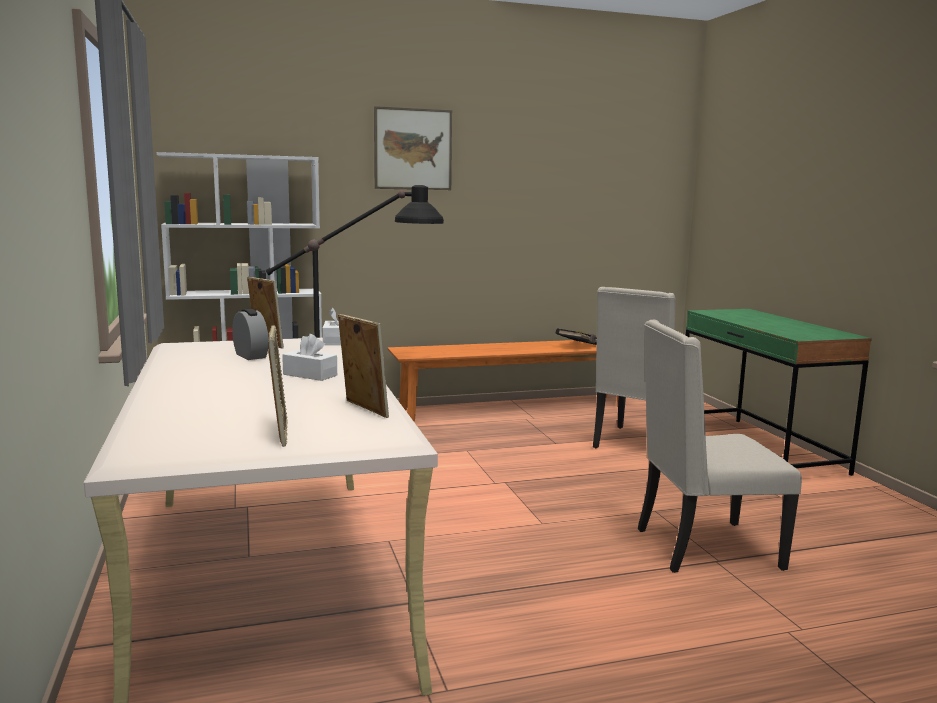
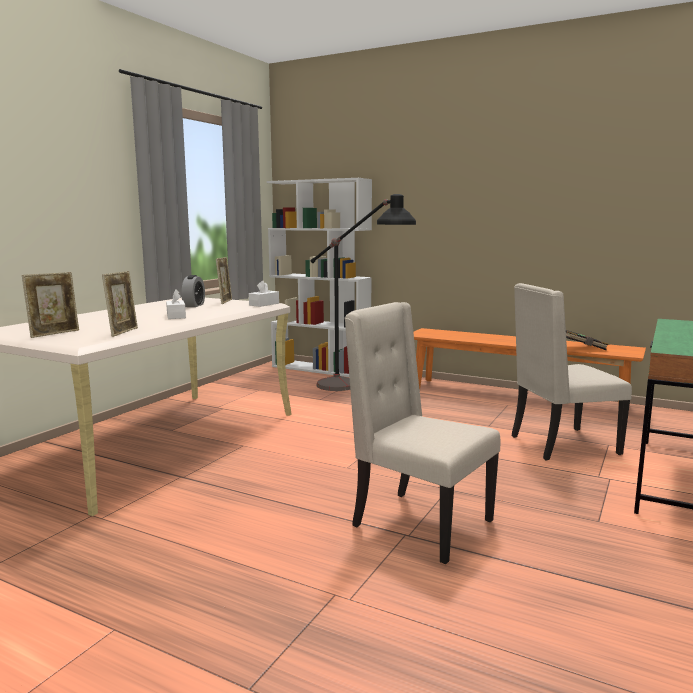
camera: 45 degrees right, 0 degrees up
picture [374,106,452,190] -> none

